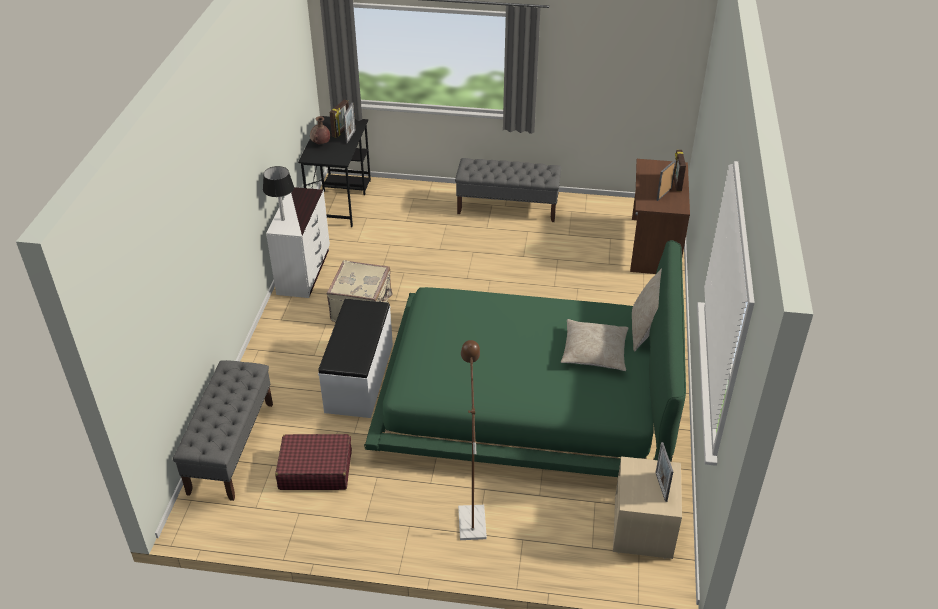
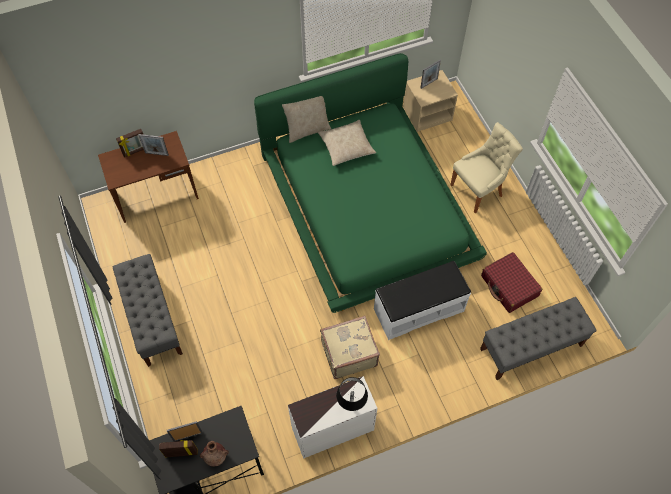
camera: 120 degrees left, 20 degrees up
brown floor lamp [458,340,487,540] -> beige chair [450,122,523,213]

